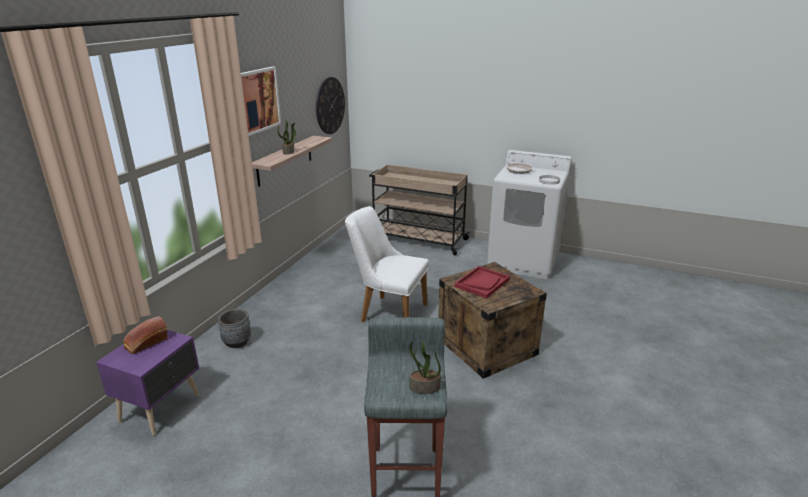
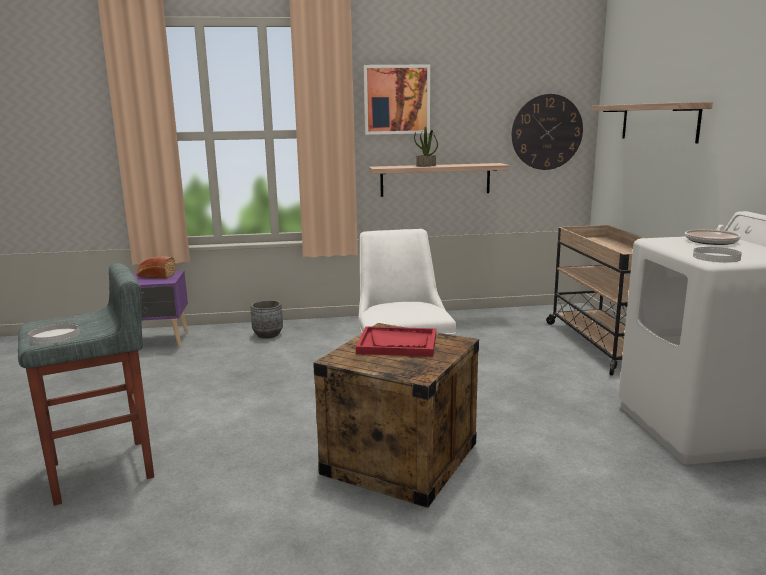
camera: 60 degrees right, 10 degrees down
potted plant [409,341,441,394] -> white plate [28,322,79,344]
none -> shelf [592,102,713,143]

